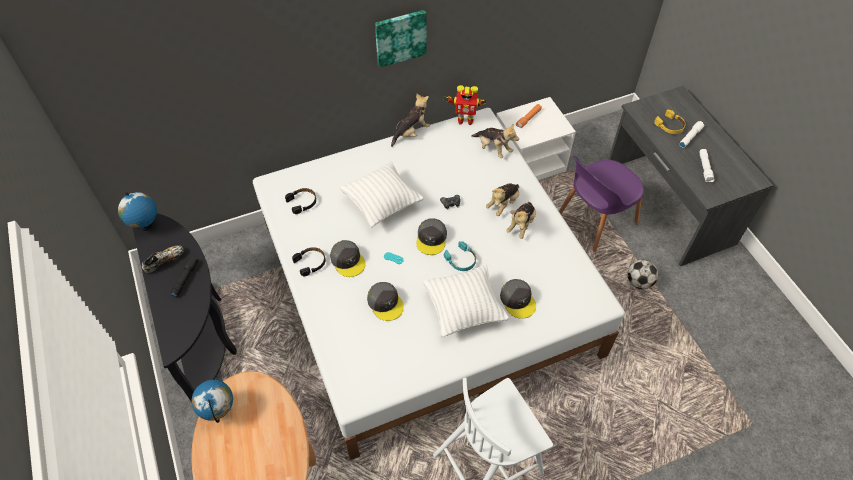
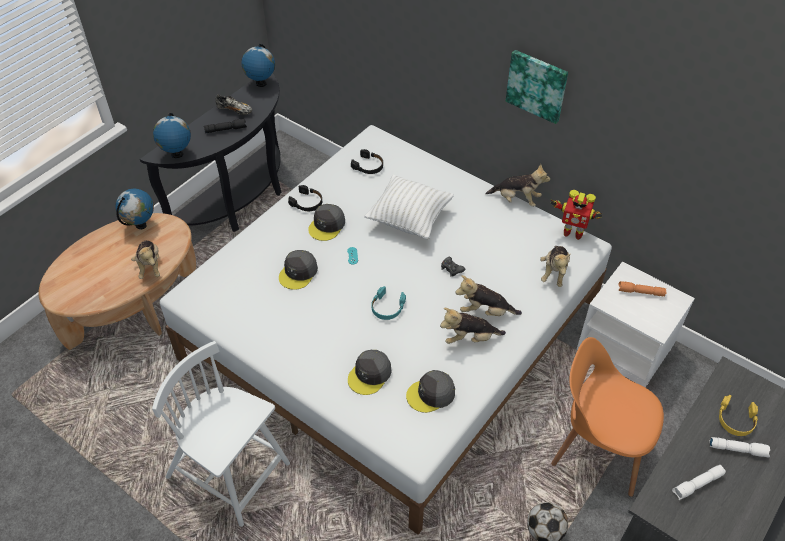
camera: 60 degrees right, 5 degrees down
grey cap [416,218,447,255] -> grey cap moved to [406,370,455,413]
white pillow [423,265,509,337] -> none
toy robot [444,85,486,125] -> toy robot turned 45 degrees counterclockwise [551,190,602,240]
purple chair [559,156,644,252] -> orange chair [551,337,664,497]
none -> plush toy [131,241,160,279]
none -> globe [153,113,191,158]

